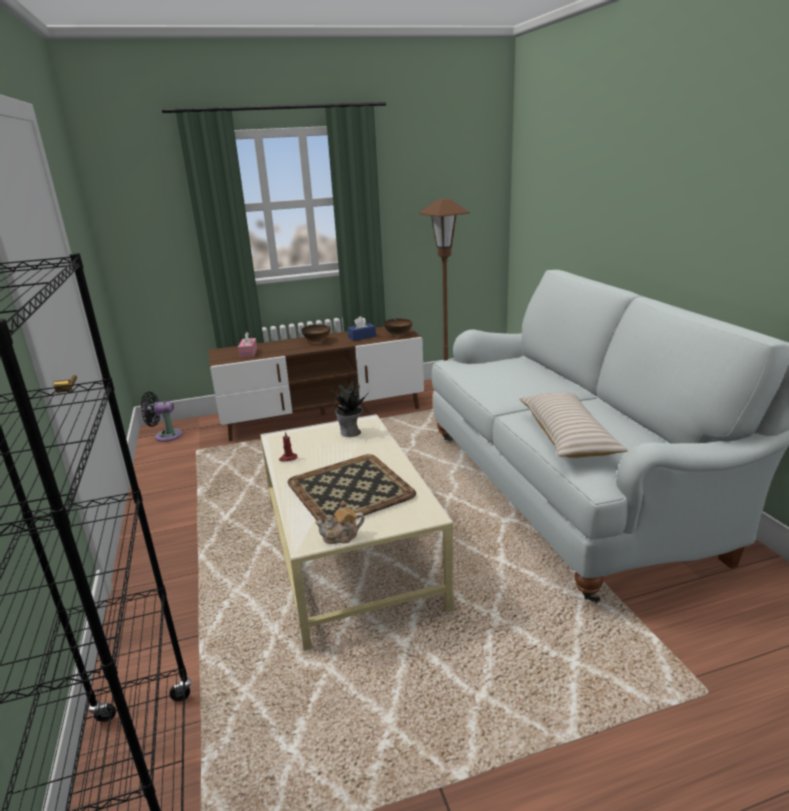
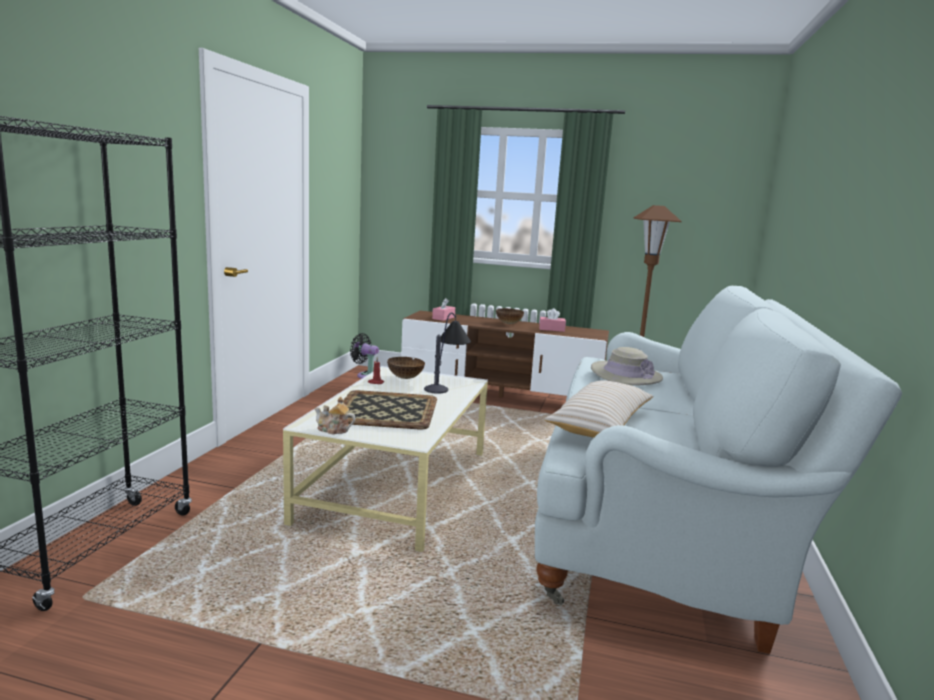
camera: 30 degrees right, 10 degrees down
potted plant [331,379,369,437] -> table lamp [424,312,471,394]
blue tissue box [348,316,376,341] -> pink tissue box [539,308,566,332]
bowl [384,319,413,336] -> bowl moved to [387,357,425,379]
none -> beige hat [591,347,663,386]

